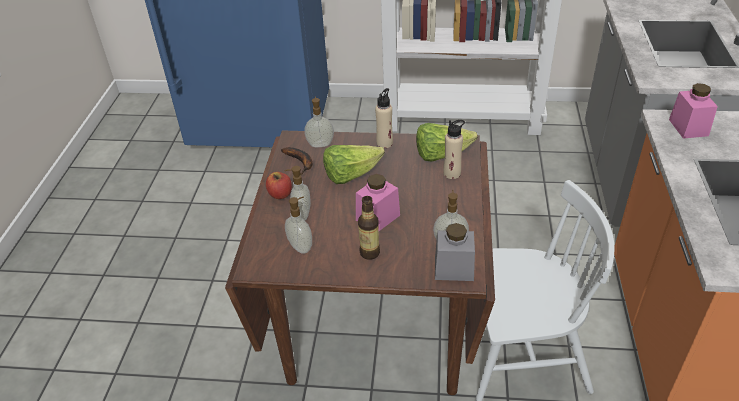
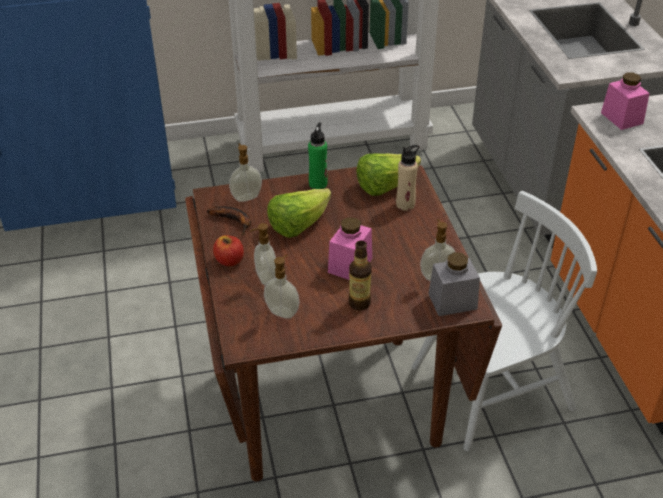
camera: 20 degrees left, 0 degrees up
beige bottle [375,88,393,148] -> green bottle [308,122,328,189]

